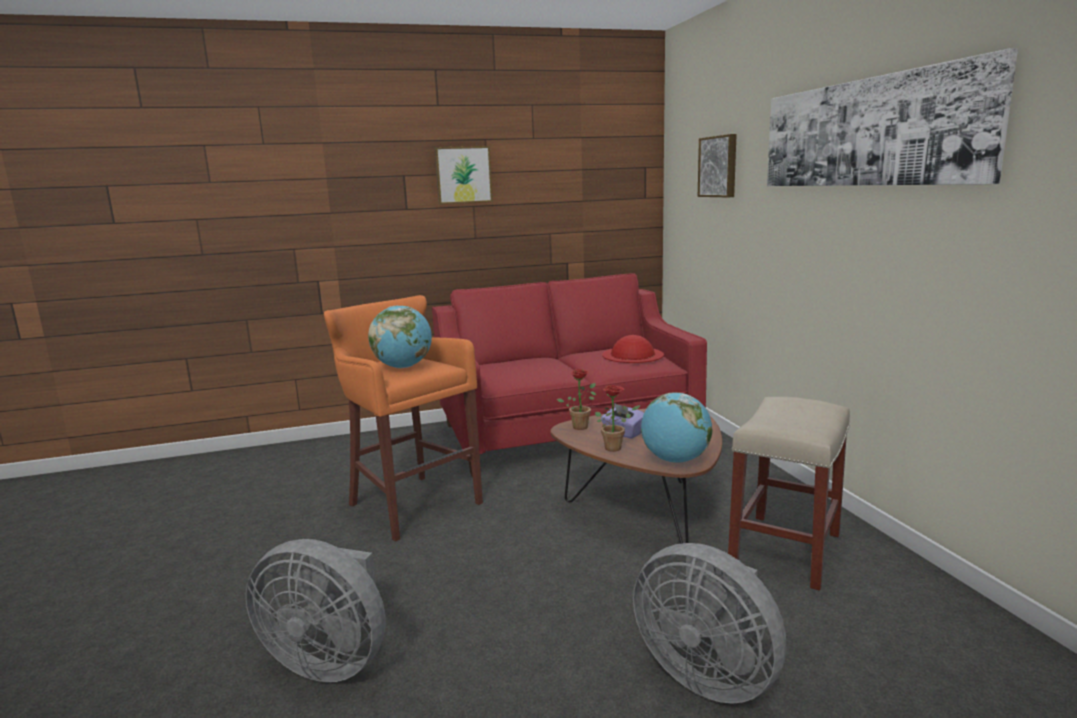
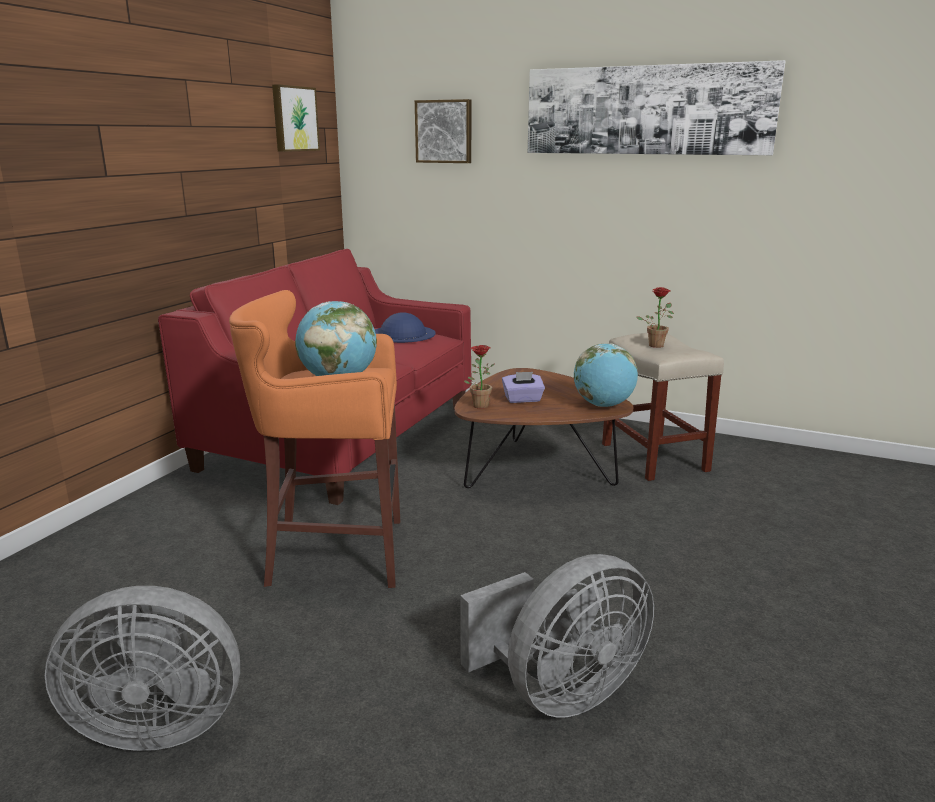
camera: 50 degrees left, 5 degrees up
picture [435,146,493,204] -> picture moved to [272,84,320,152]
potted plant [595,385,640,452] -> potted plant moved to [636,287,674,348]
red hat [602,335,664,363] -> blue hat [375,312,436,343]
grey fan [633,543,786,704] -> grey fan moved to [45,586,240,751]

